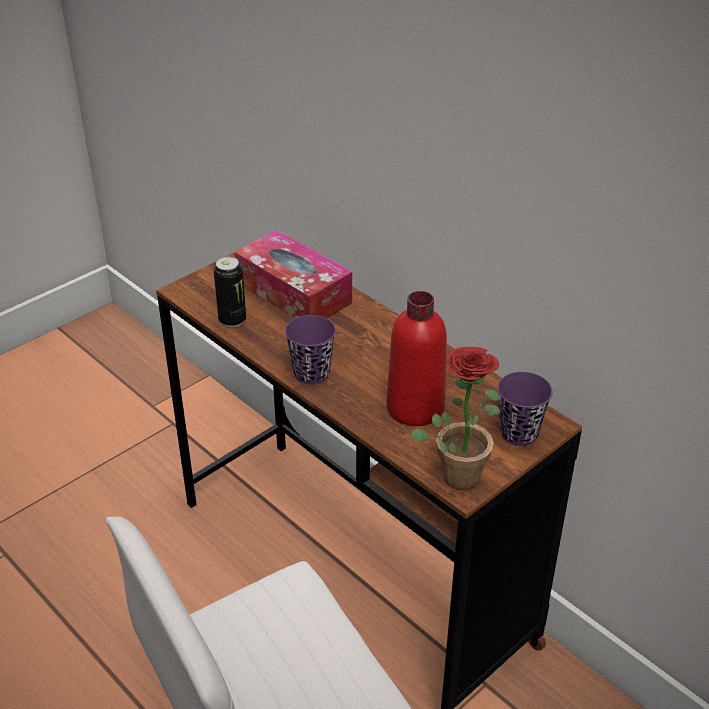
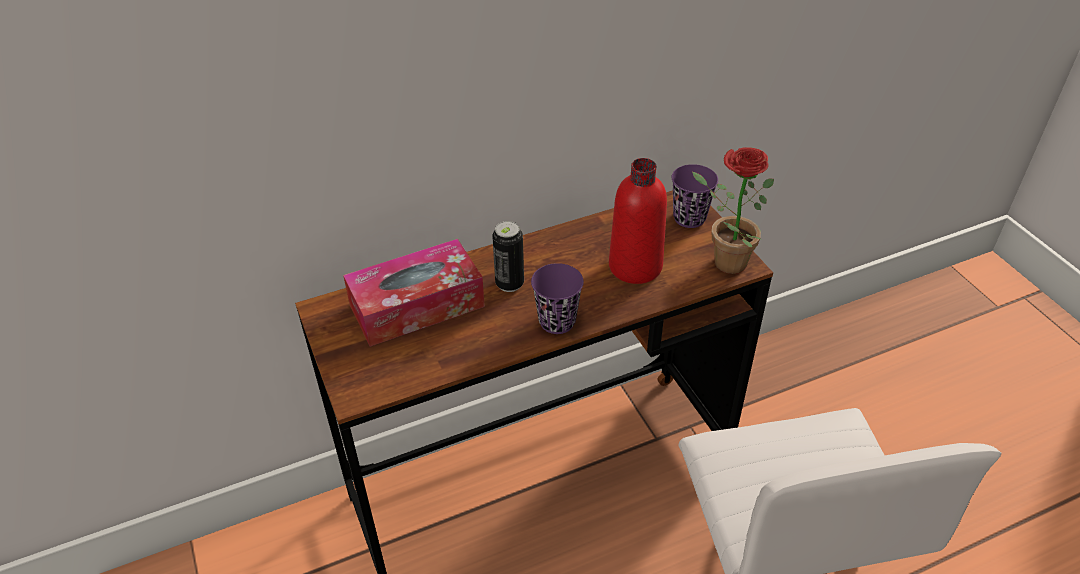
camera: 70 degrees left, 5 degrees up
can [214,257,246,327] -> can moved to [492,221,524,292]

